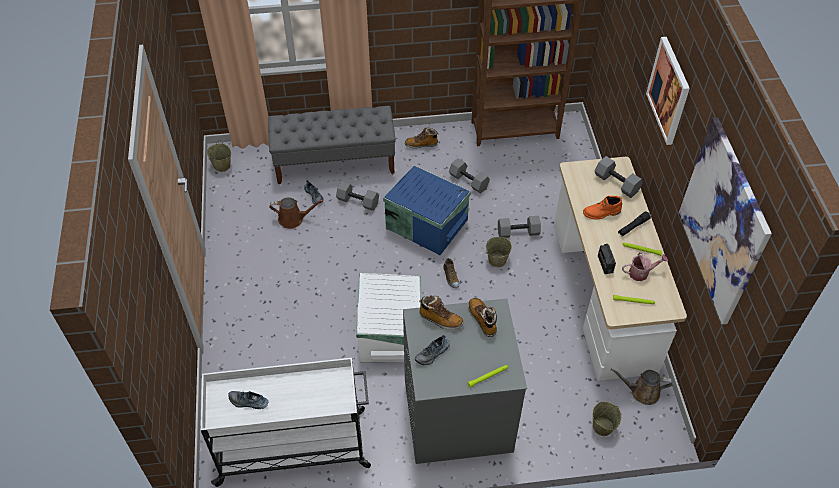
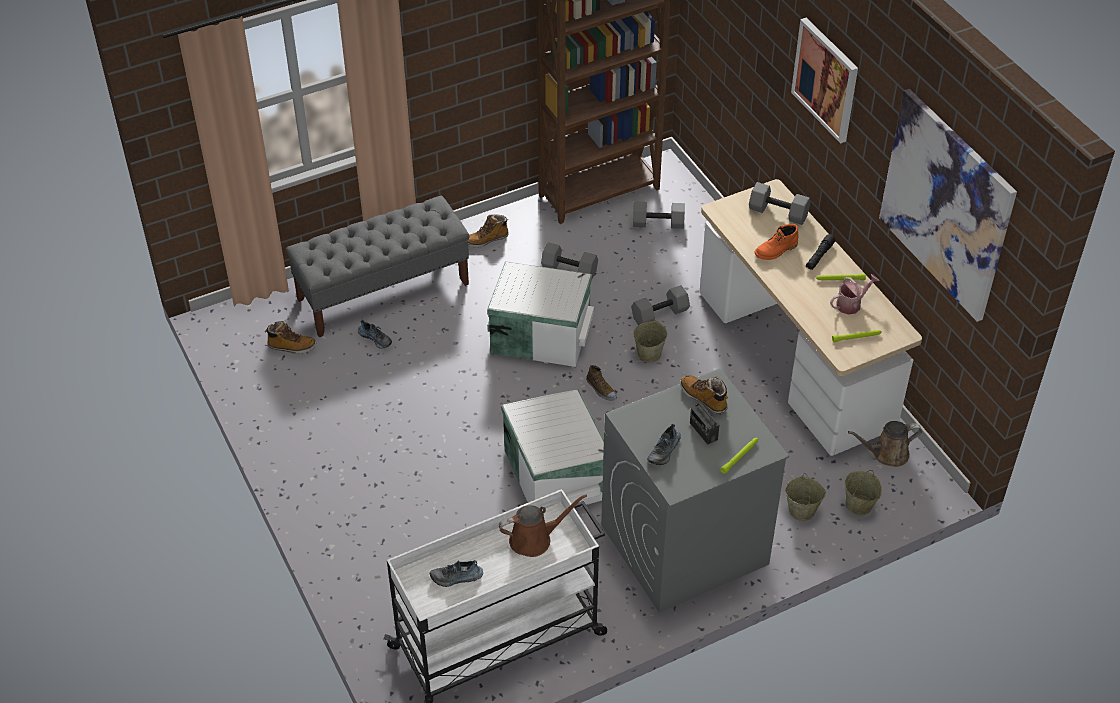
camera: 20 degrees left, 5 degrees down
beige bucket [207,140,231,172] -> beige bucket moved to [785,473,826,521]
brown watering can [269,197,323,229] -> brown watering can moved to [499,494,587,557]
grey dumbbell [336,181,379,211] -> grey dumbbell moved to [633,202,685,229]
blue storage box [383,165,471,256] -> white storage box [487,261,594,368]
boot [419,295,463,330] -> boot moved to [265,321,316,354]
radio [598,244,616,274] -> radio moved to [690,403,719,445]

